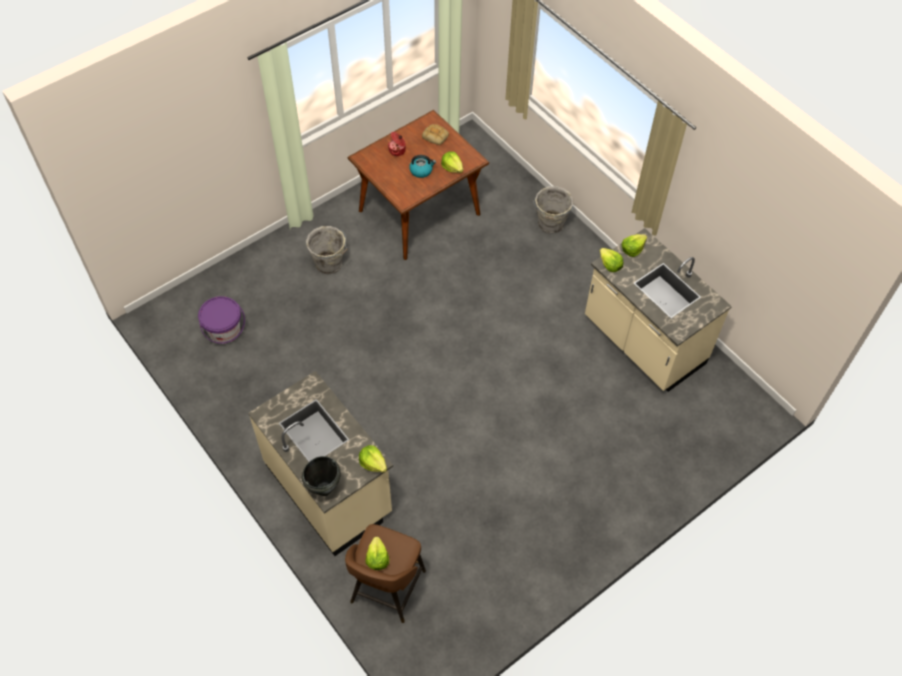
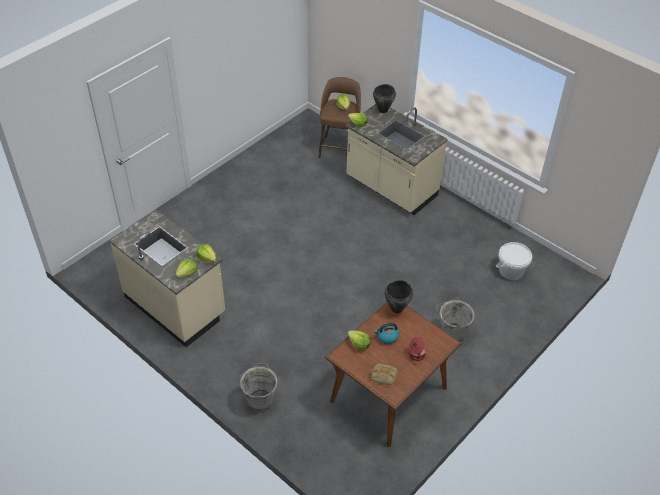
camera: 170 degrees right, 10 degrees down
purple bucket [198,296,245,344] -> white bucket [496,242,532,280]
none -> black cooking pot [385,280,413,313]

